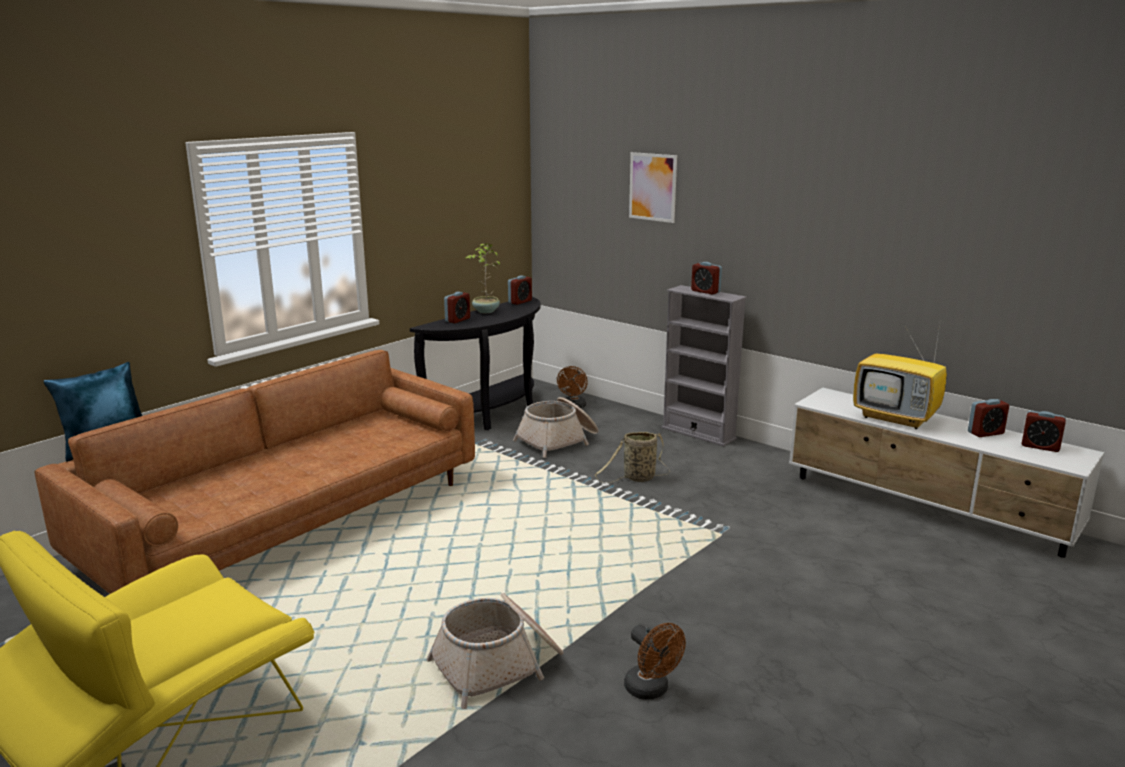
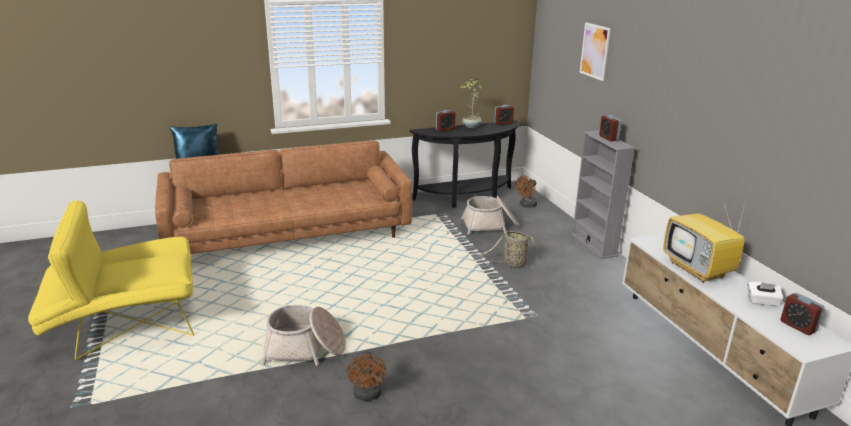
camera: 30 degrees right, 5 degrees up
alarm clock [968,399,1009,437] -> white tissue box [747,282,783,306]

